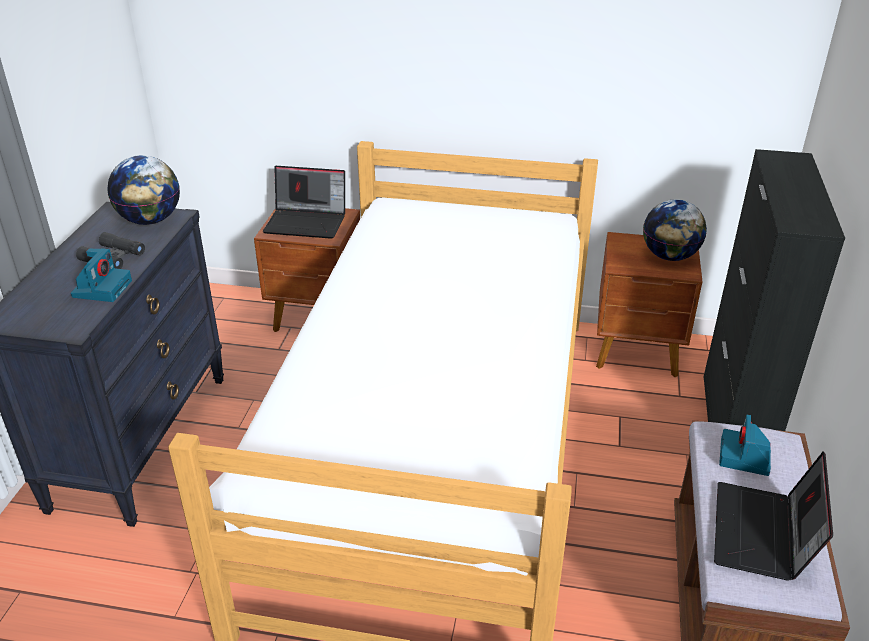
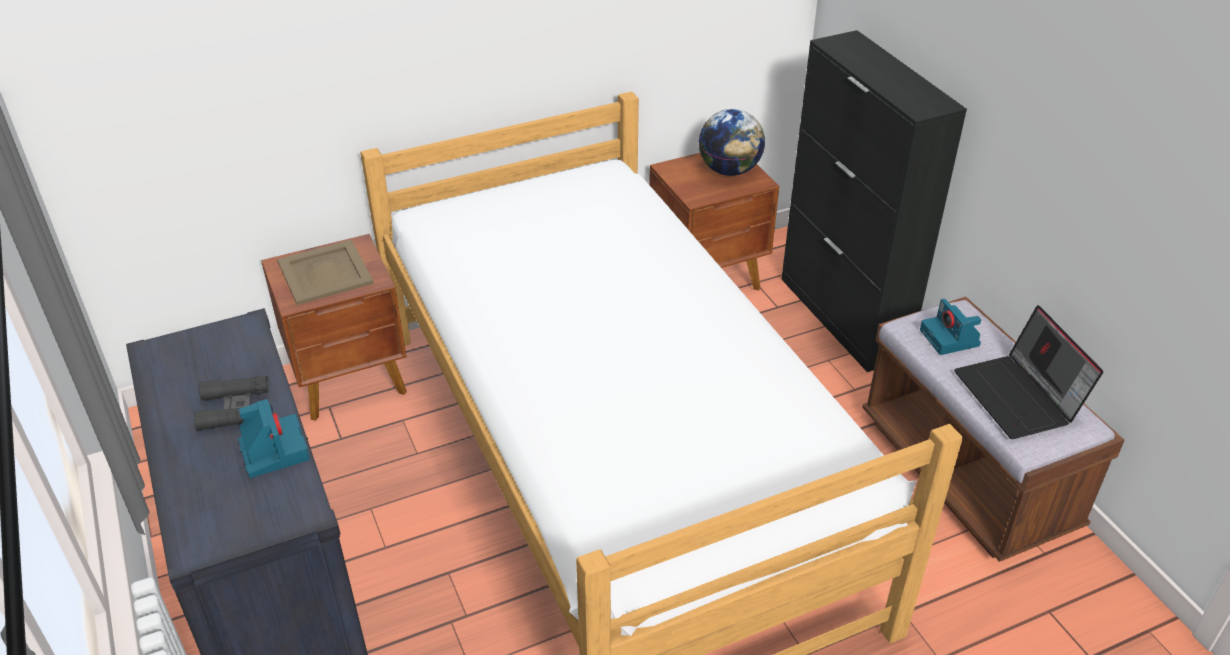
camera: 35 degrees left, 5 degrees up
globe [107,155,180,225] -> none
laptop [263,166,345,239] -> beige tray [277,240,374,305]

